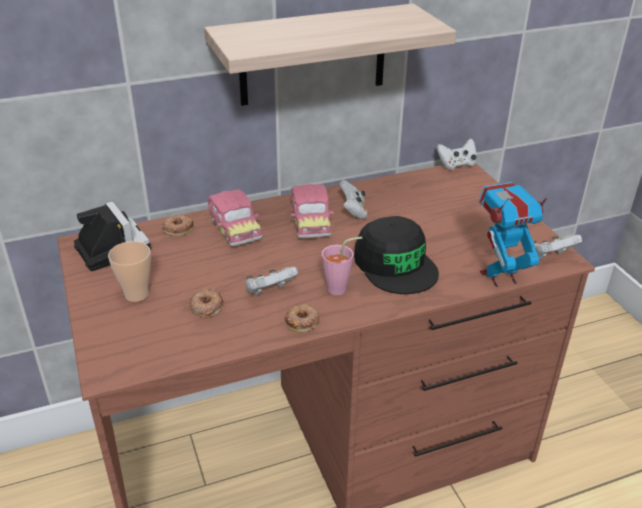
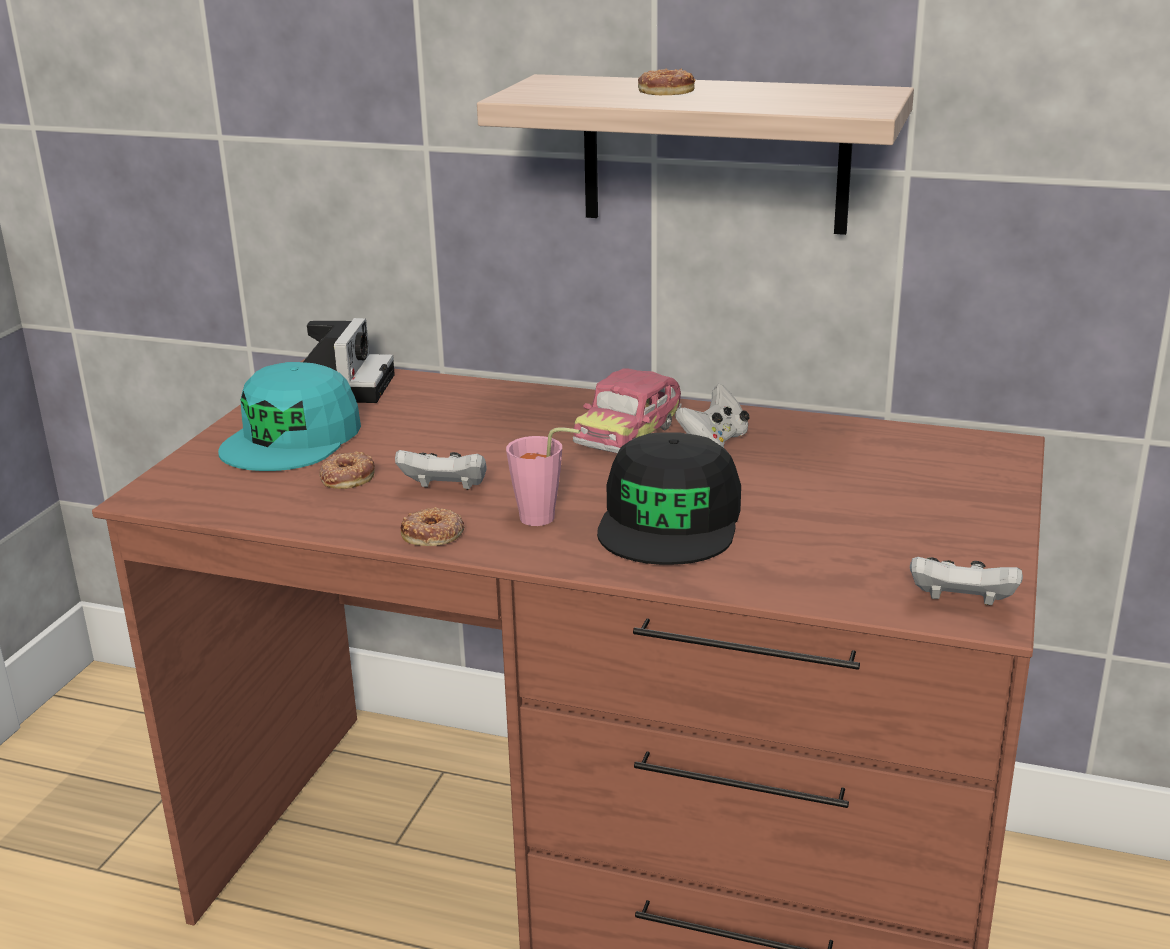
camera: 40 degrees right, 10 degrees down
cup [108,241,151,302] -> turquoise cap [218,362,361,471]
donut [162,214,194,236] -> donut moved to [638,68,696,95]
toy car [208,189,262,246] -> none
white game controller [436,139,476,170] -> none
toy robot [479,182,553,287] -> none

